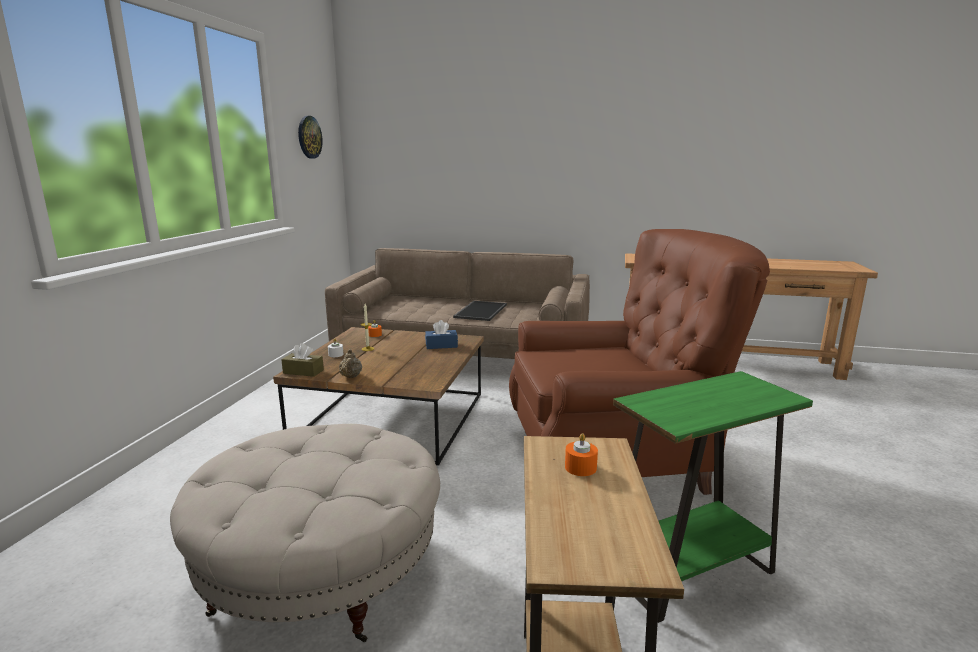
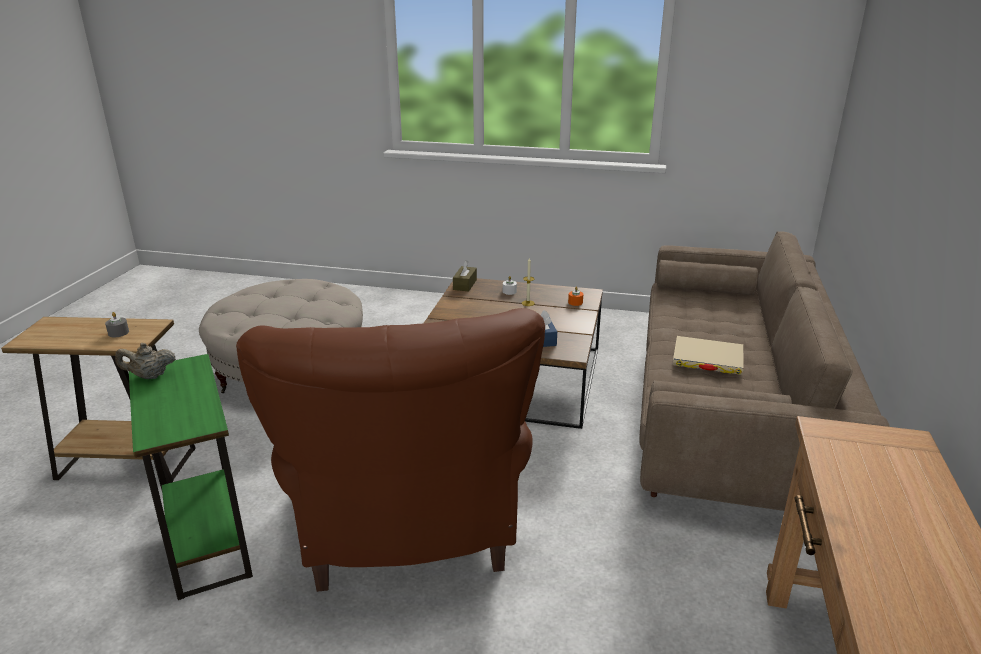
camera: 90 degrees right, 10 degrees up
wall clock [298,116,323,159] -> none
beige teapot [339,349,362,378] -> beige teapot moved to [115,343,176,379]
tray [453,301,507,321] -> beige book [673,336,744,375]
orange candle [565,433,598,476] -> grey candle [105,312,129,337]

